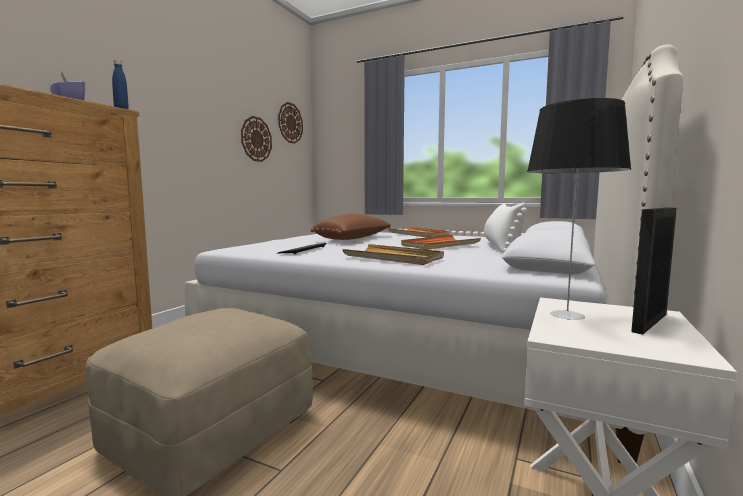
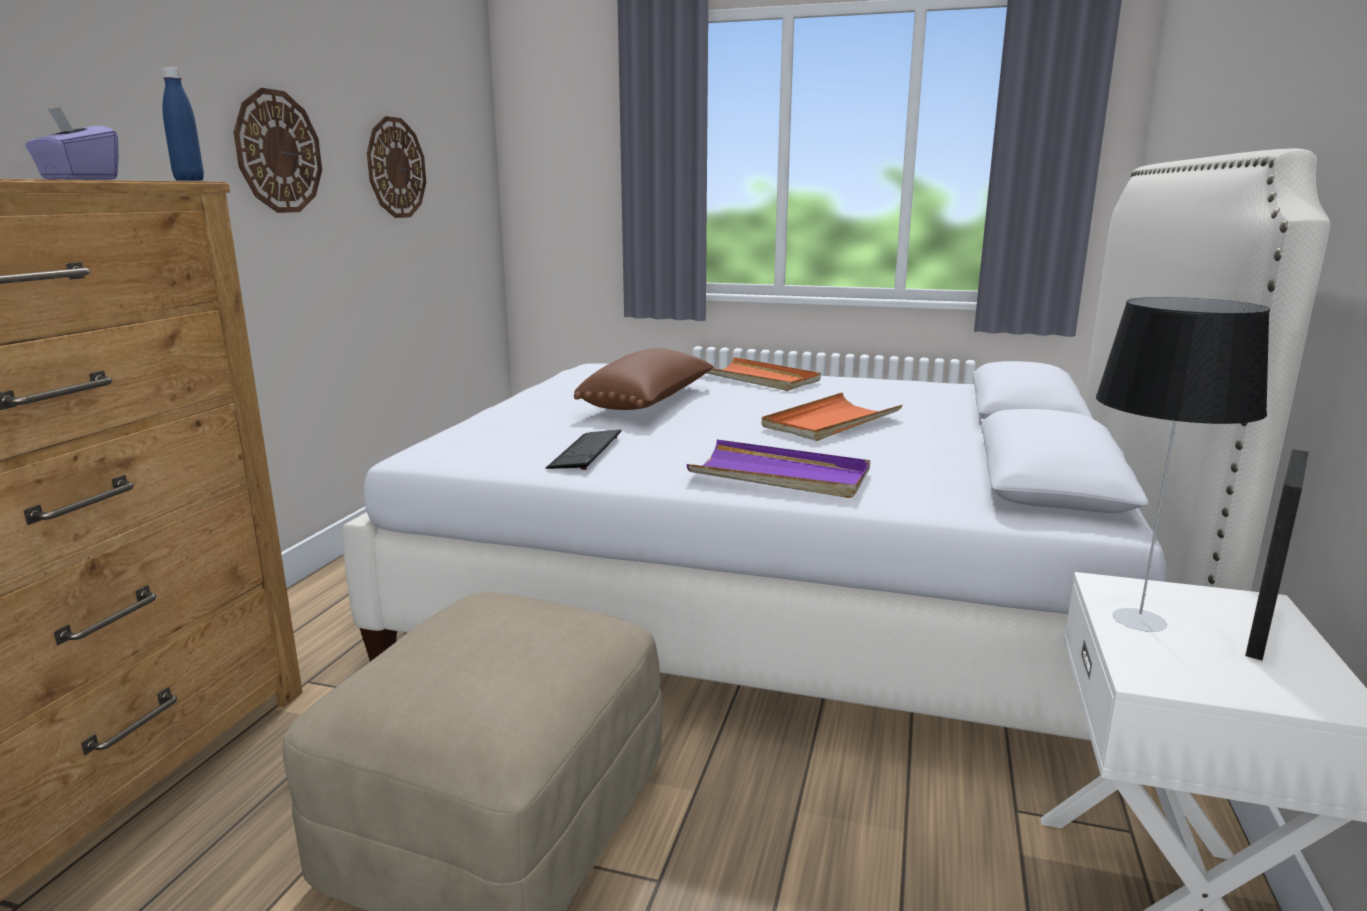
camera: 10 degrees left, 10 degrees up
wall clock [278,102,303,144] -> wall clock moved to [234,88,322,213]
beige tray [342,244,444,265] -> purple tray [686,439,870,498]
white pillow [484,202,526,253] -> none

